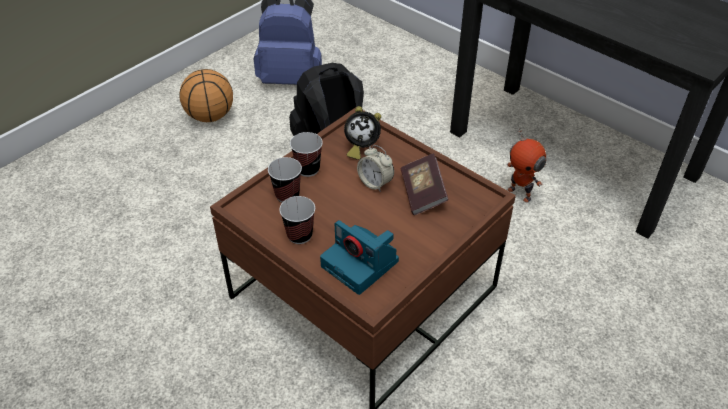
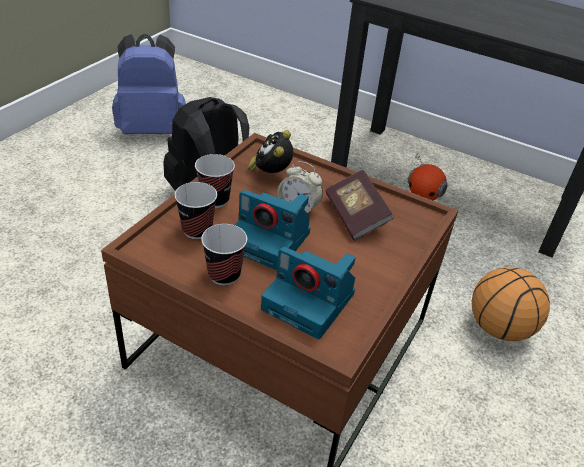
camera: 15 degrees left, 5 degrees down
basketball [179,69,233,122] -> basketball moved to [472,267,550,341]
alarm clock [344,106,381,160] -> alarm clock turned 105 degrees clockwise [248,130,293,173]
none -> camera [235,190,310,270]

